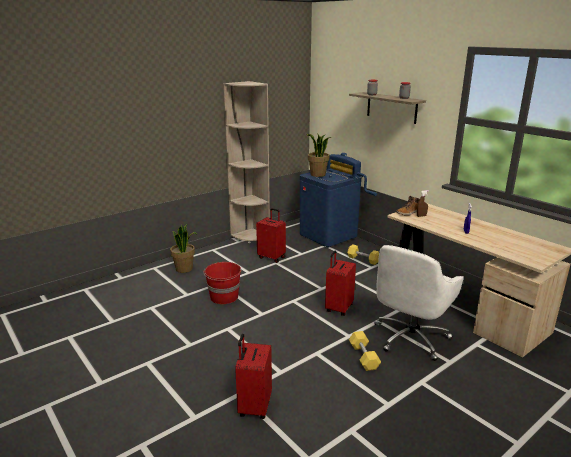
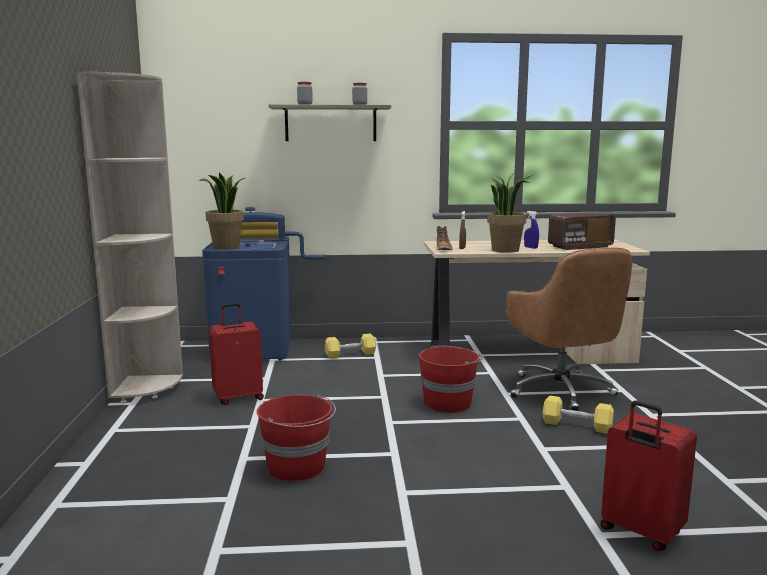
camera: 55 degrees left, 10 degrees down
potted plant [170,224,197,273] -> potted plant moved to [487,174,533,253]
red suitcase [325,251,356,316] -> red bucket [419,346,482,413]
white office chair [375,245,464,361] -> brown office chair [506,248,632,411]
none -> radio [548,213,616,250]

